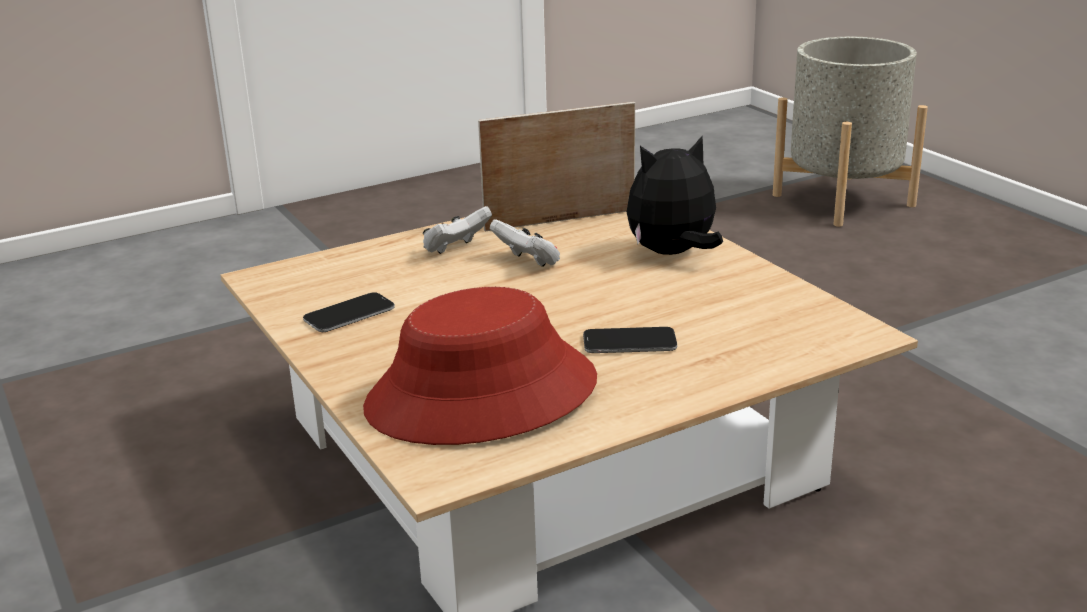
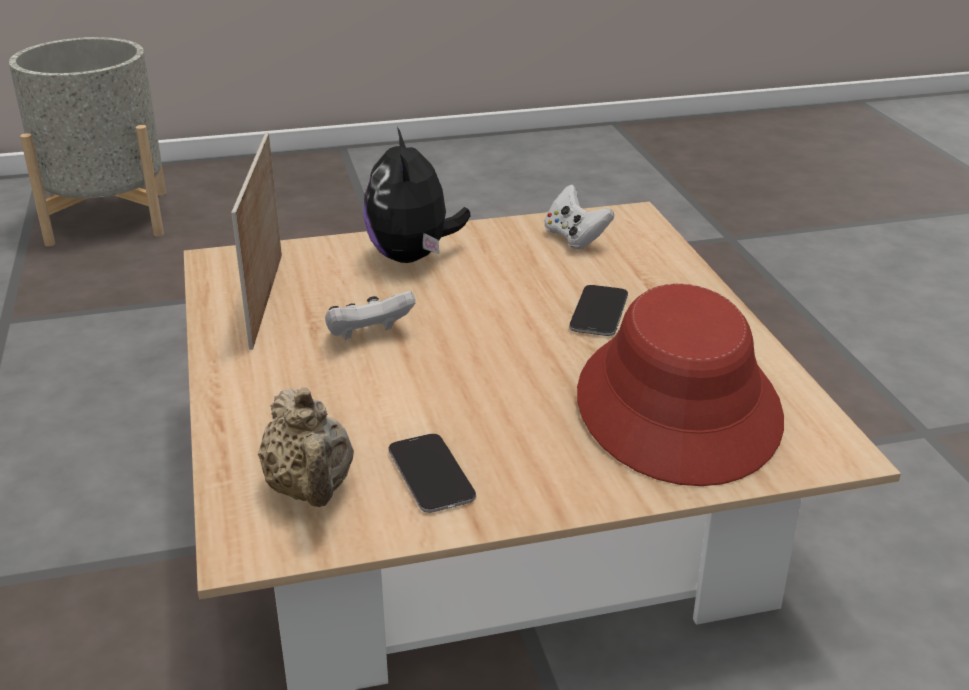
camera: 75 degrees left, 5 degrees up
white game controller [423,206,492,254] -> white game controller moved to [544,185,614,250]
none -> beige teapot [258,387,354,507]

